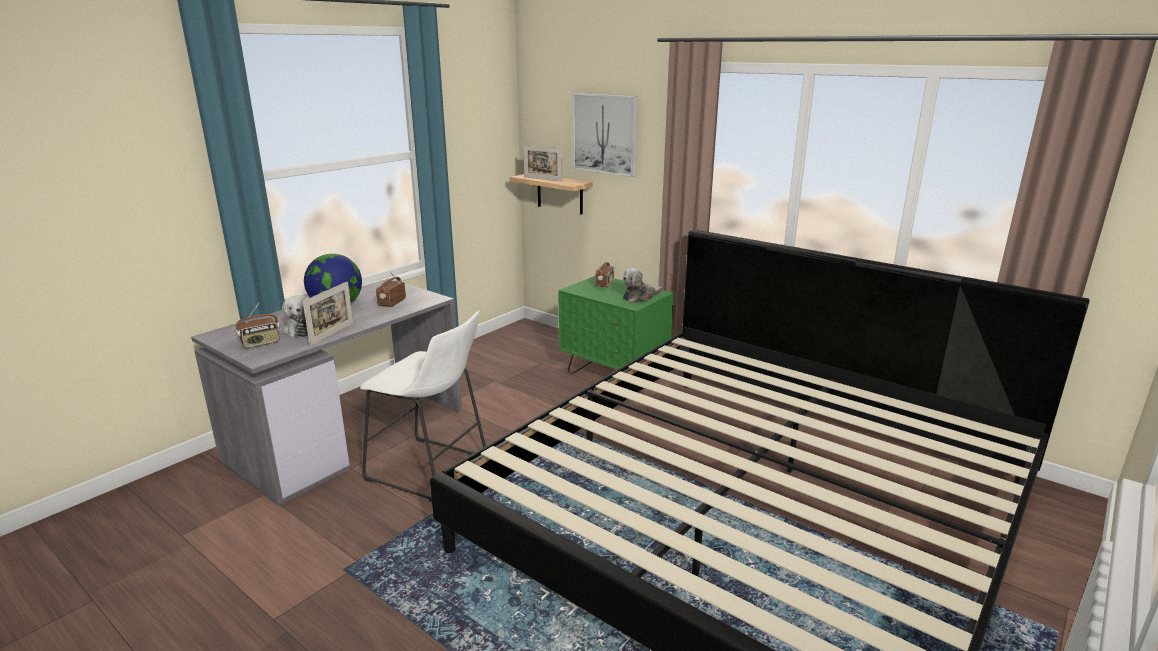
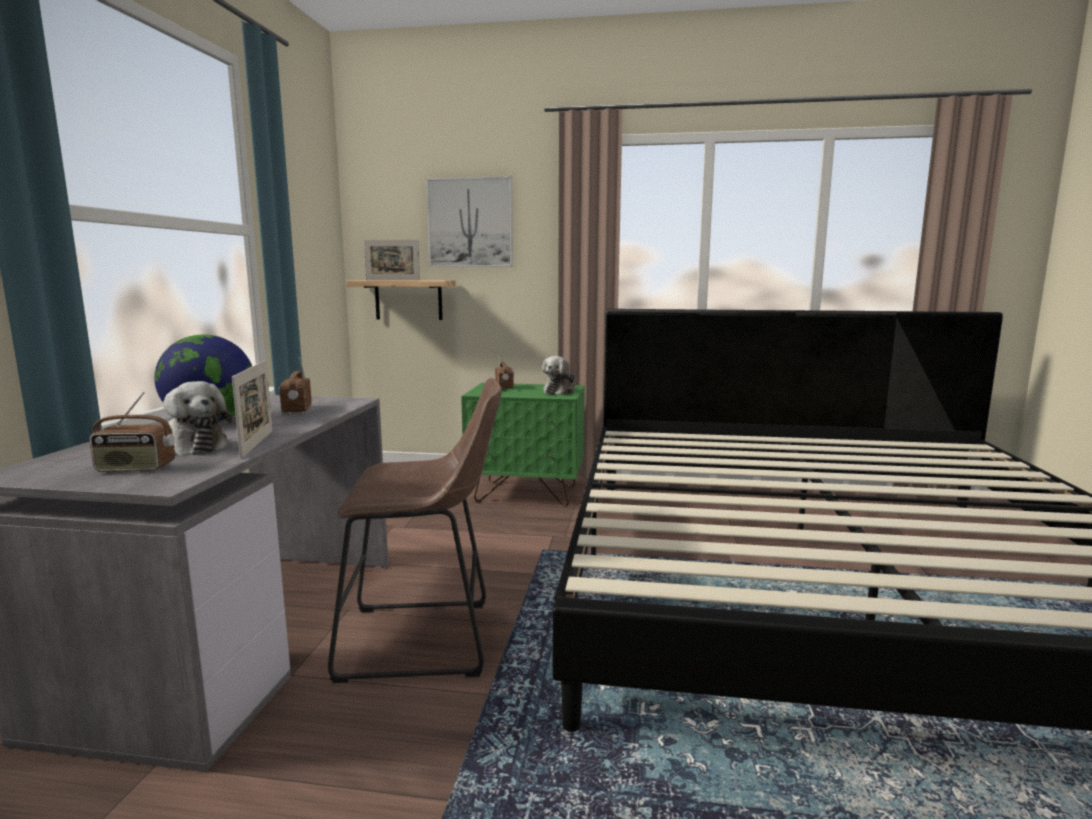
camera: 30 degrees left, 10 degrees down
radio [236,302,280,348] -> radio turned 60 degrees clockwise [89,392,175,472]
white stool [360,311,486,502] -> brown stool [328,378,502,683]

